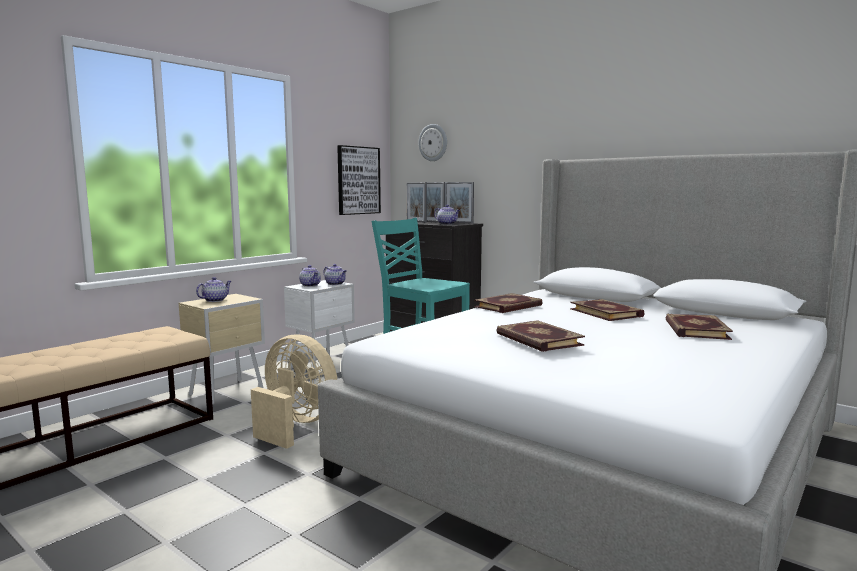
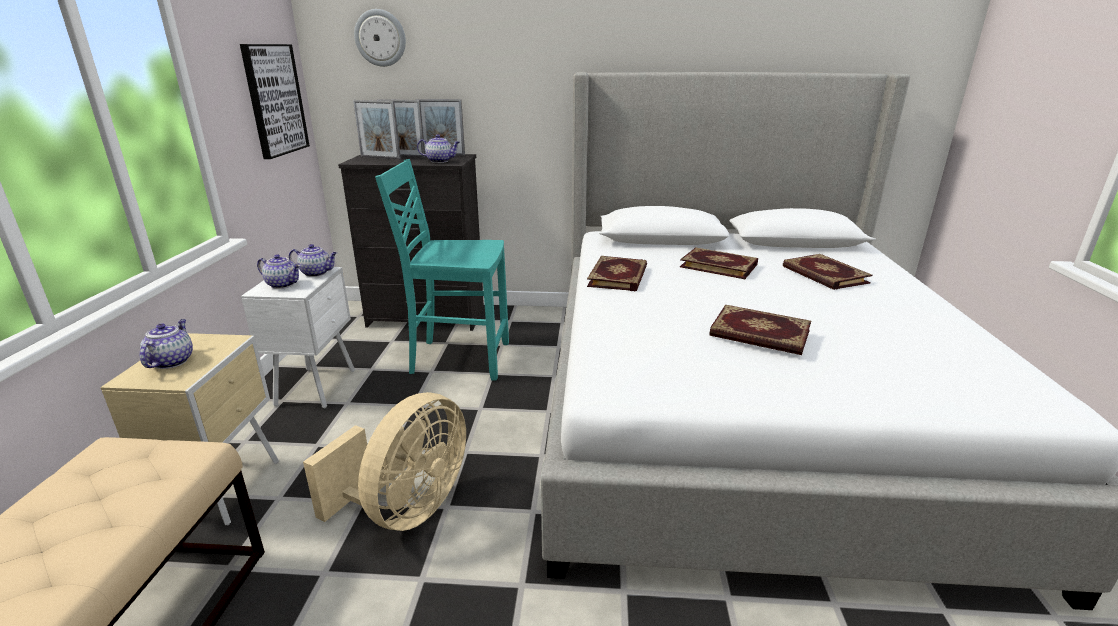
camera: 35 degrees left, 15 degrees up
beige fan [251,334,337,449] -> beige fan turned 120 degrees clockwise [303,392,466,531]

